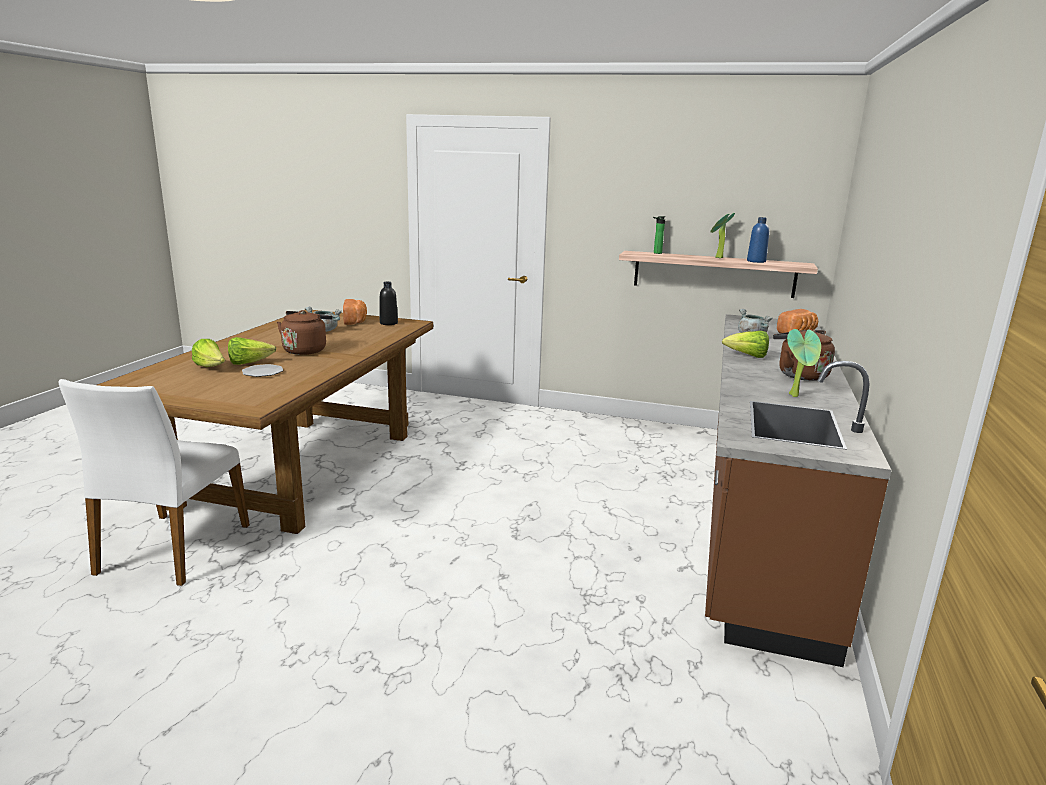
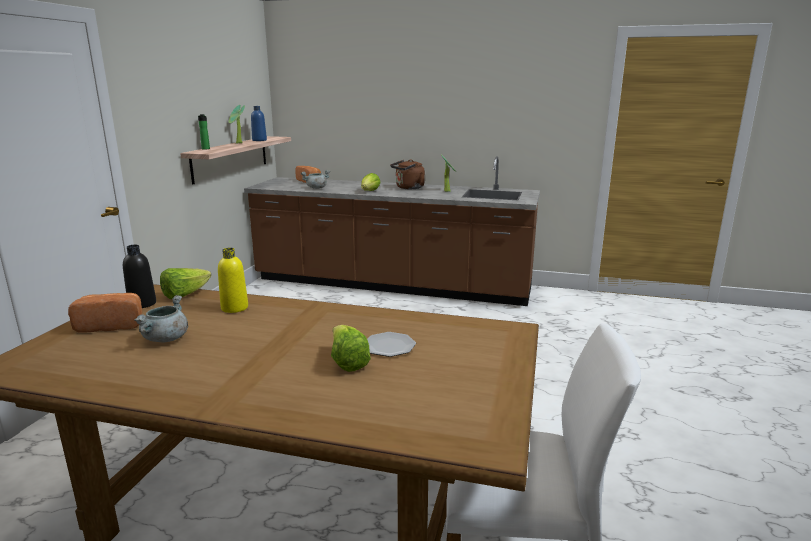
camera: 90 degrees left, 0 degrees up
lettuce [192,339,225,367] -> lettuce moved to [160,268,212,299]
brown kettle [277,310,333,355] -> none
none -> yellow bottle [218,248,248,313]

